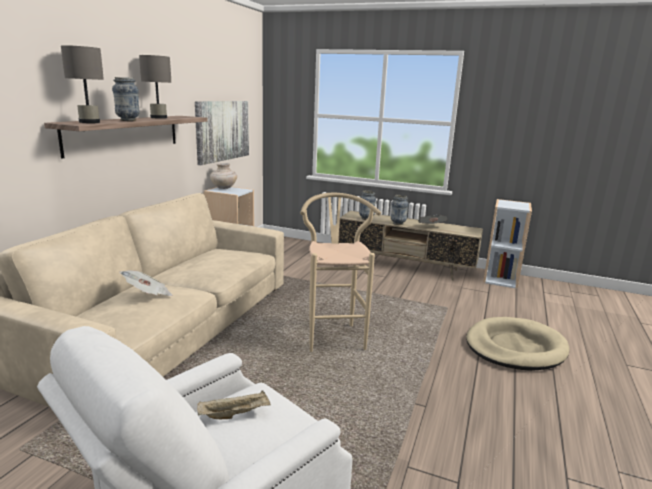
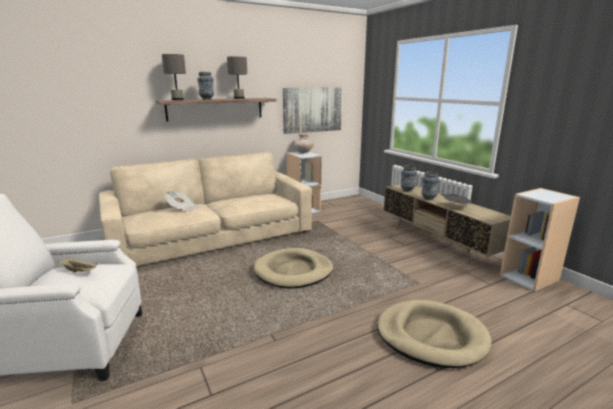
camera: 40 degrees right, 0 degrees up
beige stool [300,193,381,352] -> beige dog bed [254,248,333,288]

